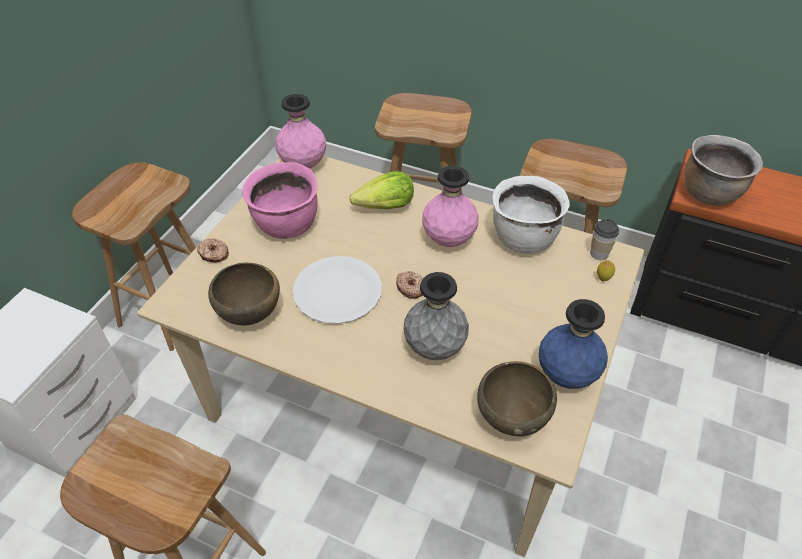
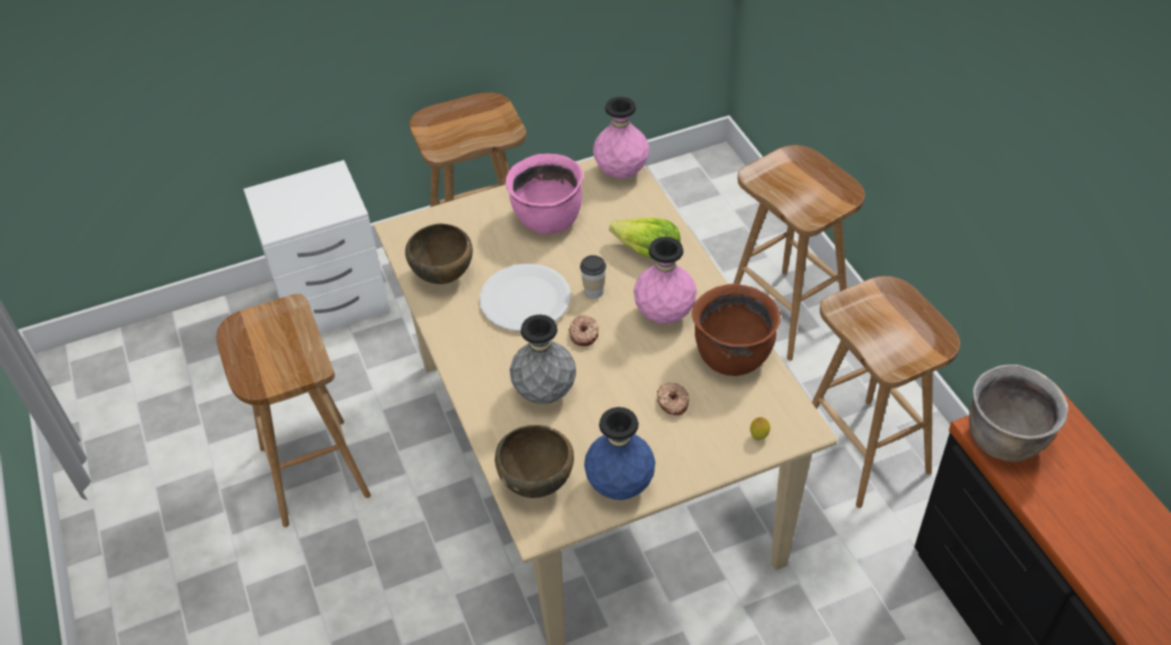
camera: 45 degrees right, 0 degrees up
donut [197,238,229,262] -> donut moved to [657,383,689,415]
white cooking pot [492,176,570,254] -> brown cooking pot [692,284,781,376]
cup [590,219,619,260] -> cup moved to [580,255,606,299]

